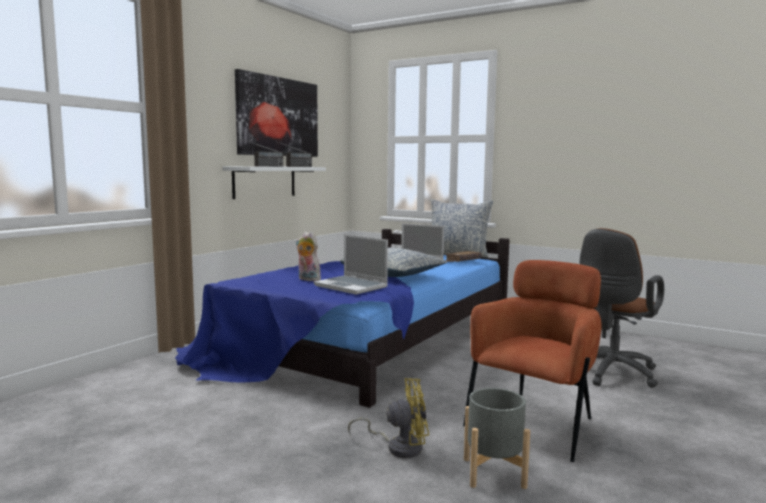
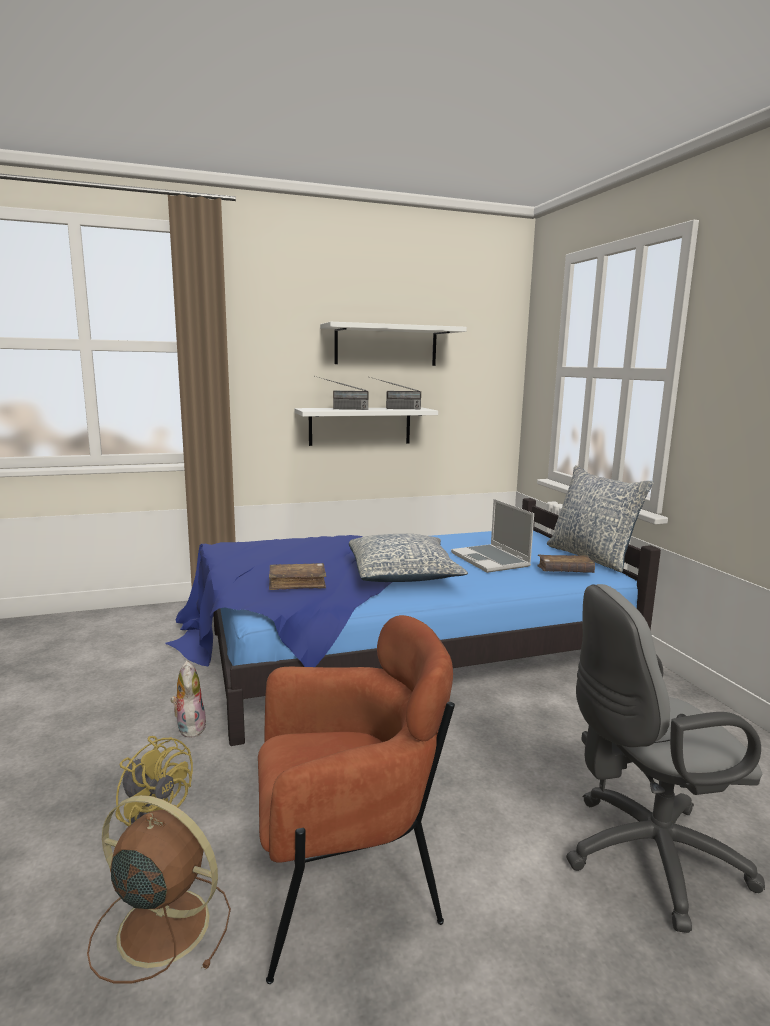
camera: 40 degrees right, 5 degrees up
picture [235,69,318,157] -> white shelf [320,322,467,366]
plush toy [296,232,321,281] -> plush toy moved to [171,661,207,738]
laptop [314,234,388,295] -> brown book [269,563,326,590]
grey planter [464,388,530,489] -> brown fan [87,795,231,984]
brown office chair [579,228,664,388] -> grey office chair [566,584,765,933]

